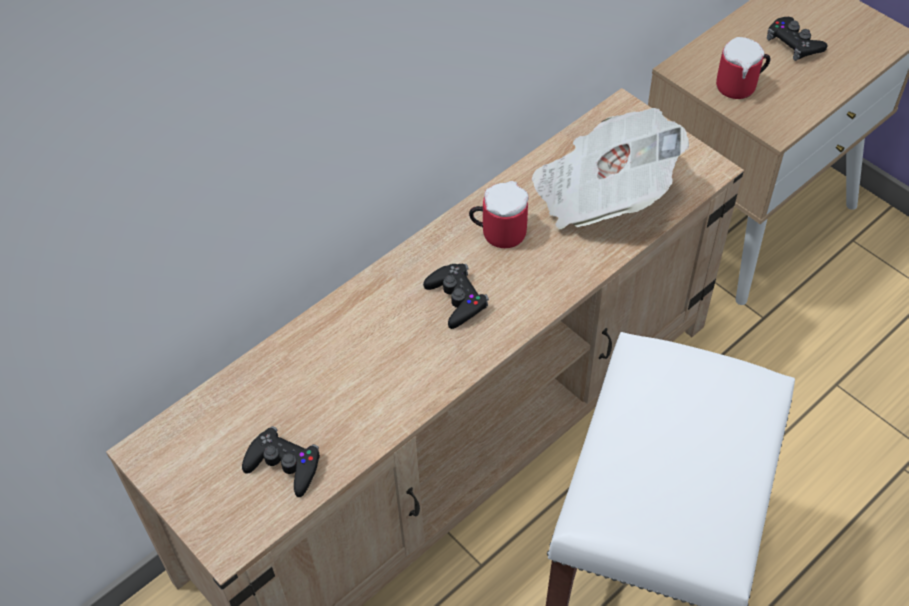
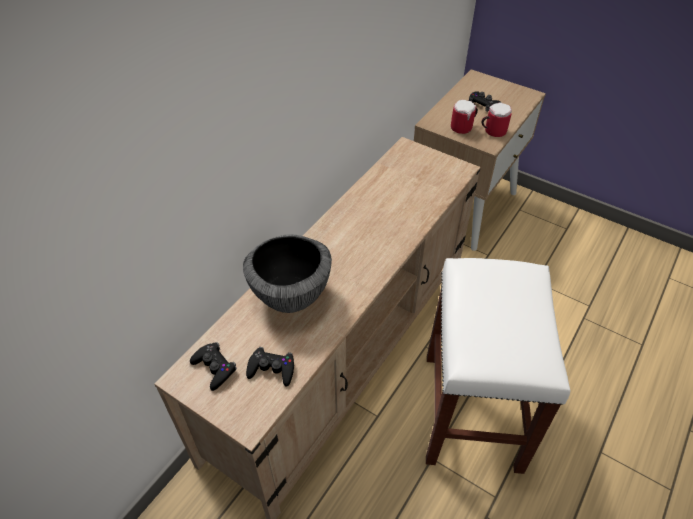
camera: 15 degrees left, 5 degrees down
black game controller [423,264,489,329] -> black game controller moved to [190,342,237,391]
mug [469,181,529,248] -> mug moved to [482,103,512,137]
newspaper [532,108,689,229] -> none
none -> bowl [243,234,332,313]

